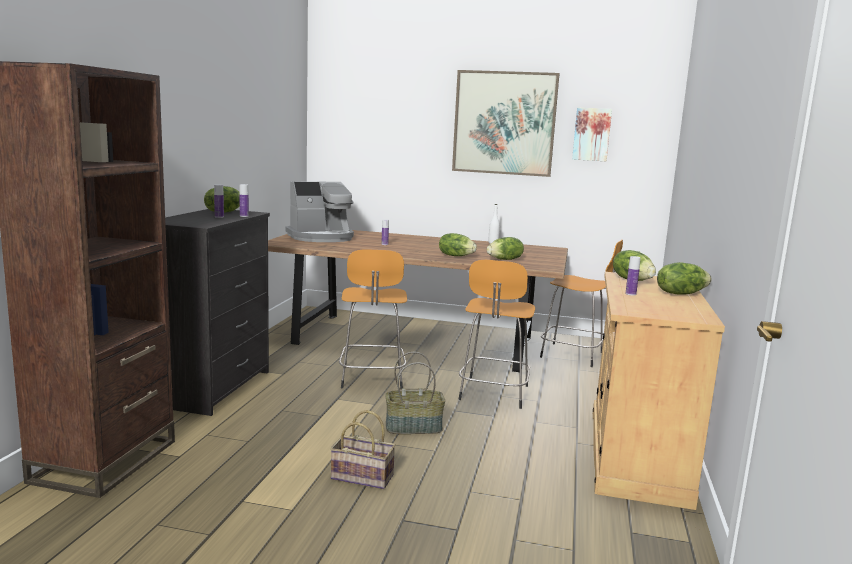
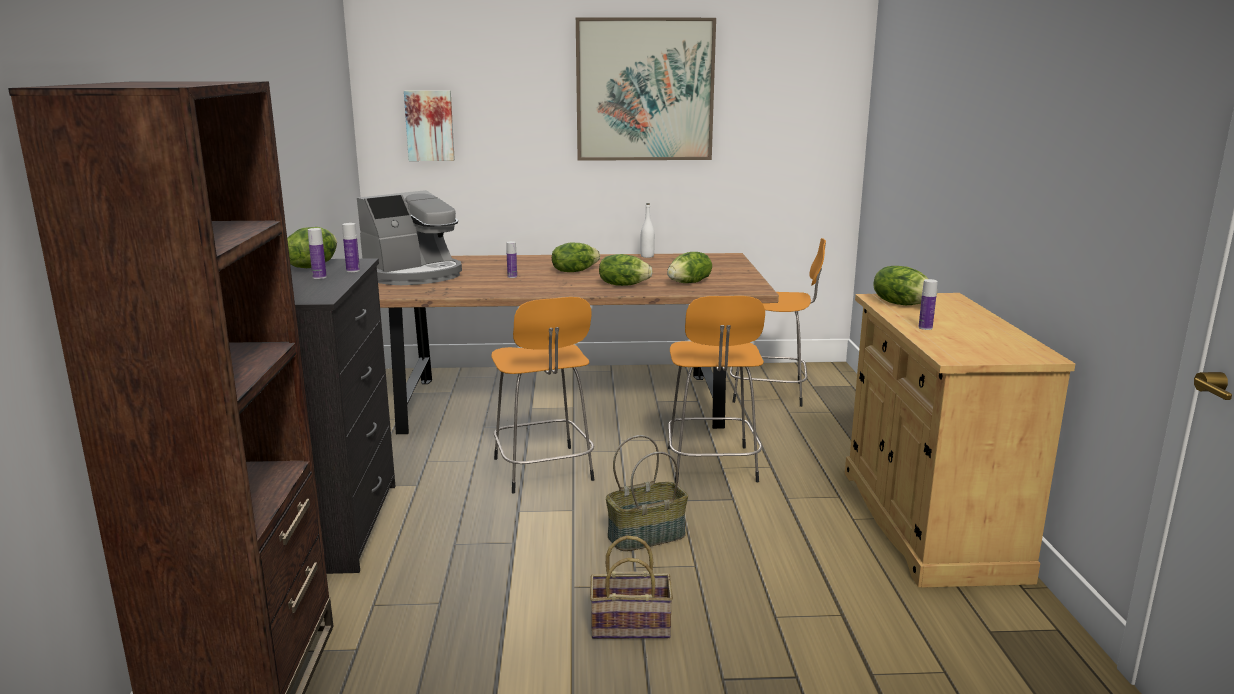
camera: 15 degrees left, 5 degrees up
picture [572,108,612,161] -> picture moved to [404,90,455,161]
lettuce [657,262,712,295] -> lettuce moved to [552,243,600,272]

